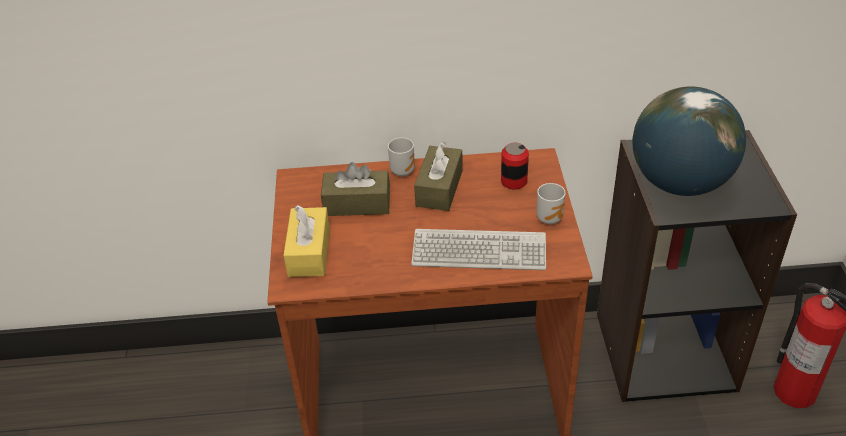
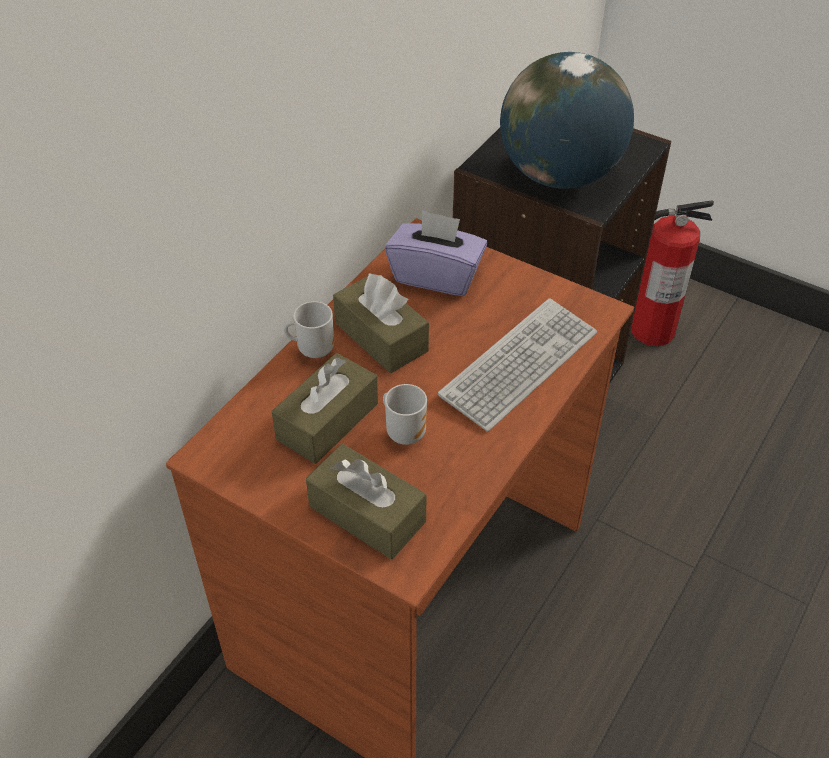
camera: 55 degrees left, 5 degrees up
yellow tissue box [283,205,330,277] -> brown tissue box [306,444,427,559]
can [501,143,529,189] -> purple tissue box [385,210,488,296]
mug [537,183,566,224] -> mug moved to [383,384,427,445]

